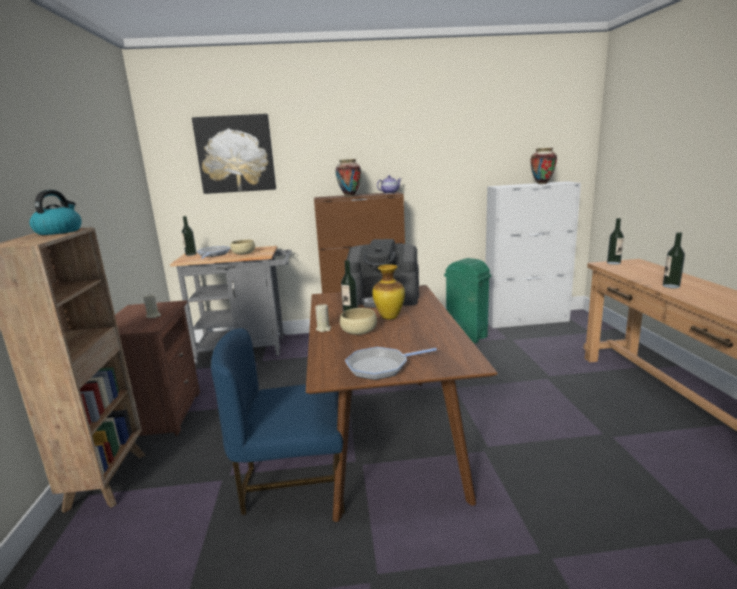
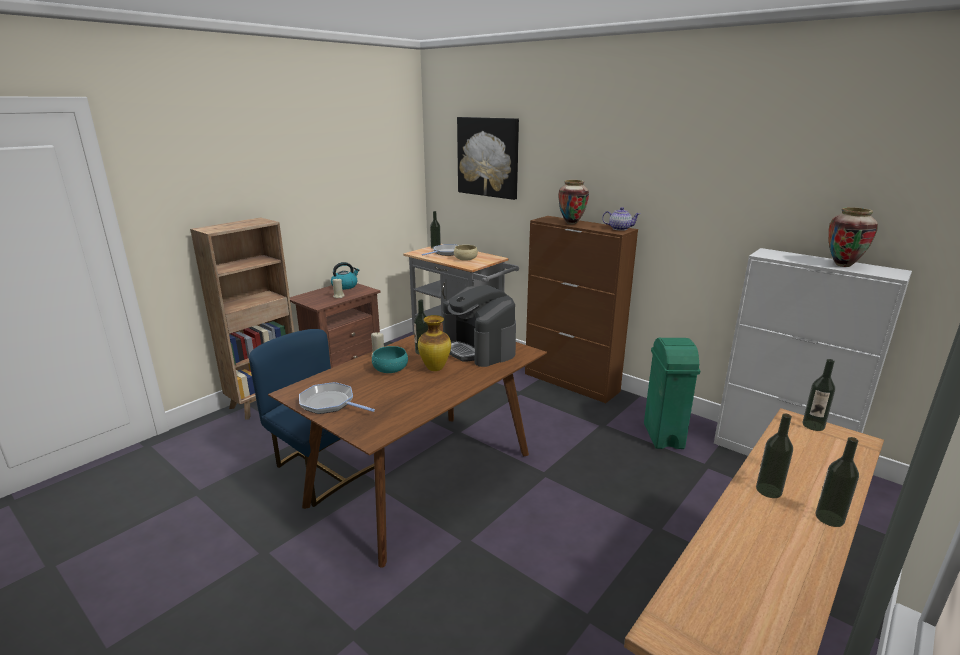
camera: 45 degrees right, 5 degrees up
kettle [29,190,82,235] -> kettle moved to [331,262,359,290]
beige bowl [340,308,377,335] -> turquoise bowl [372,346,408,373]
none -> bottle [816,437,859,527]

